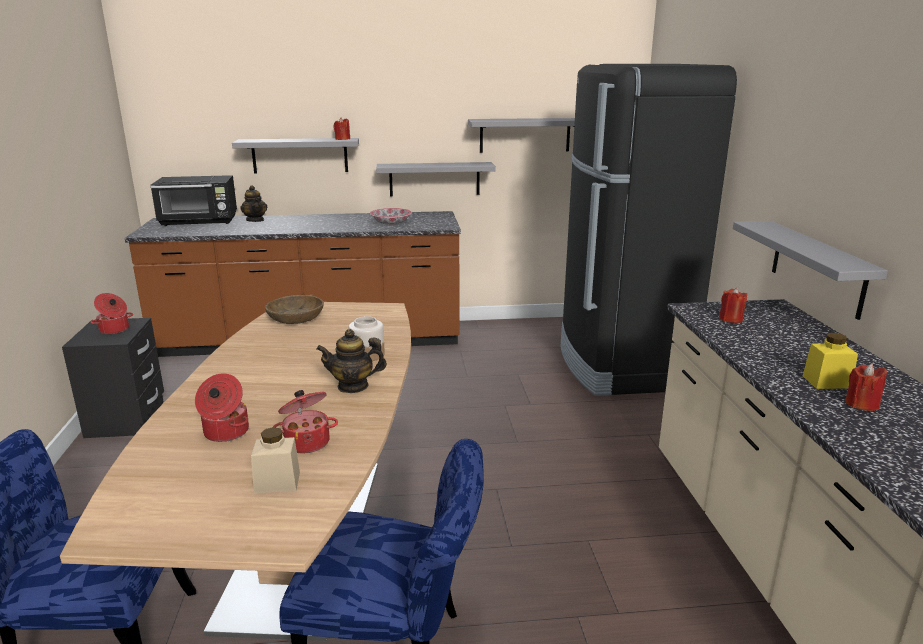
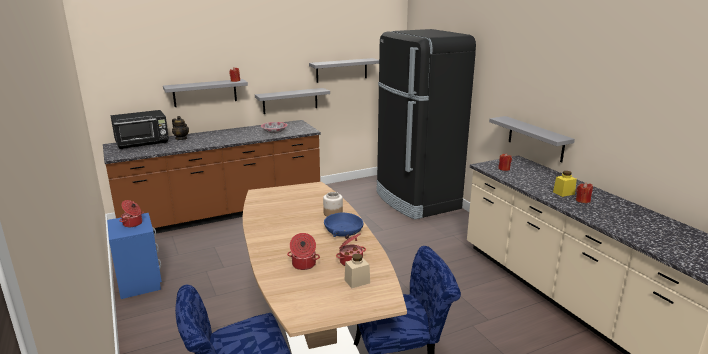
camera: 20 degrees left, 0 degrees up
black nightstand [62,318,164,438] -> blue nightstand [107,213,162,299]
brown bowl [265,295,324,324] -> none
teapot [316,329,387,393] -> blue bowl [324,213,364,237]

